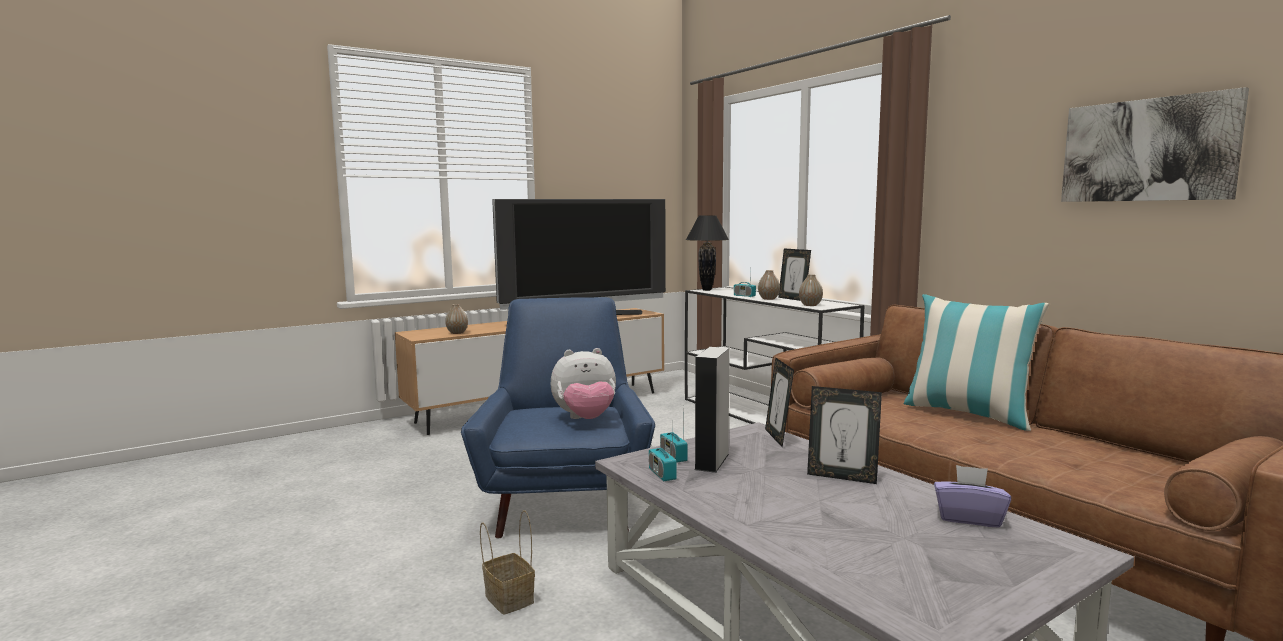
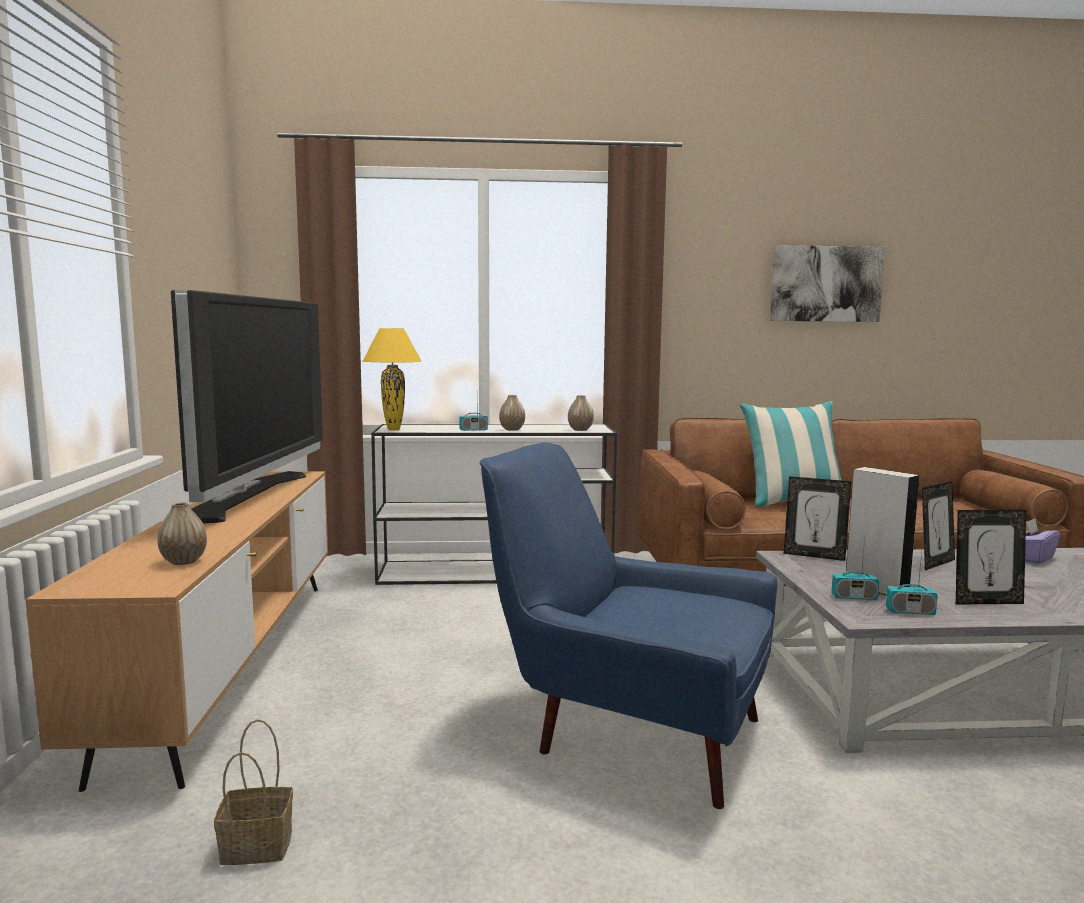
camera: 60 degrees left, 0 degrees up
basket [480,510,535,615] -> basket moved to [214,719,293,865]
plush toy [550,348,616,419] -> none
black table lamp [686,215,729,291] -> yellow table lamp [363,328,422,430]
picture frame [778,249,811,301] -> picture frame moved to [956,510,1026,604]

